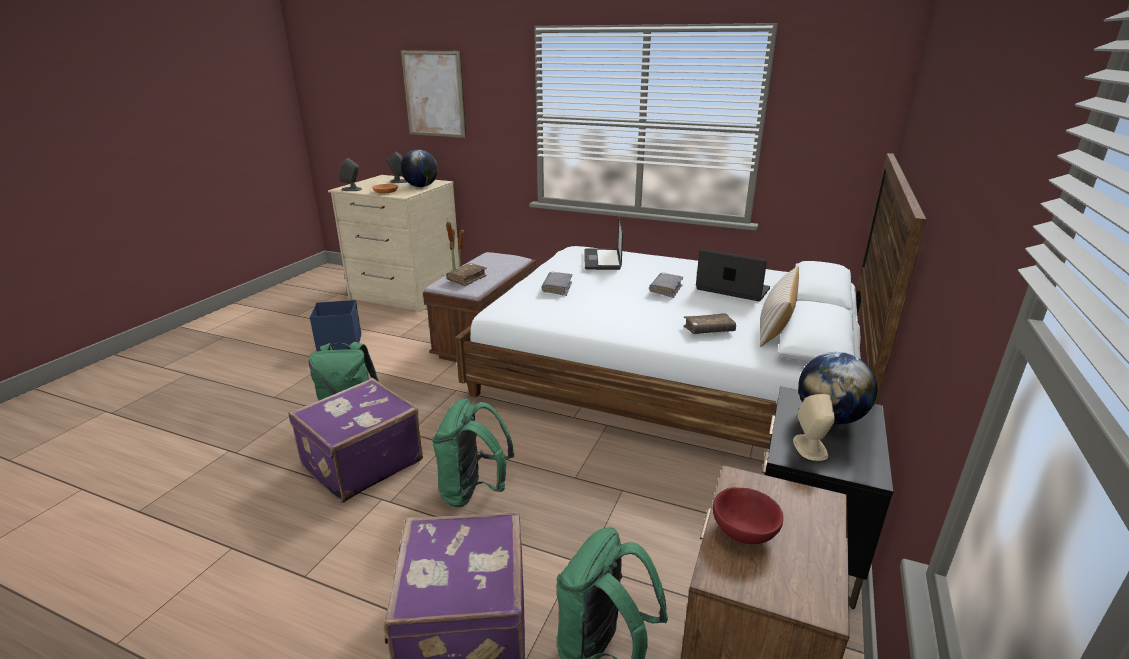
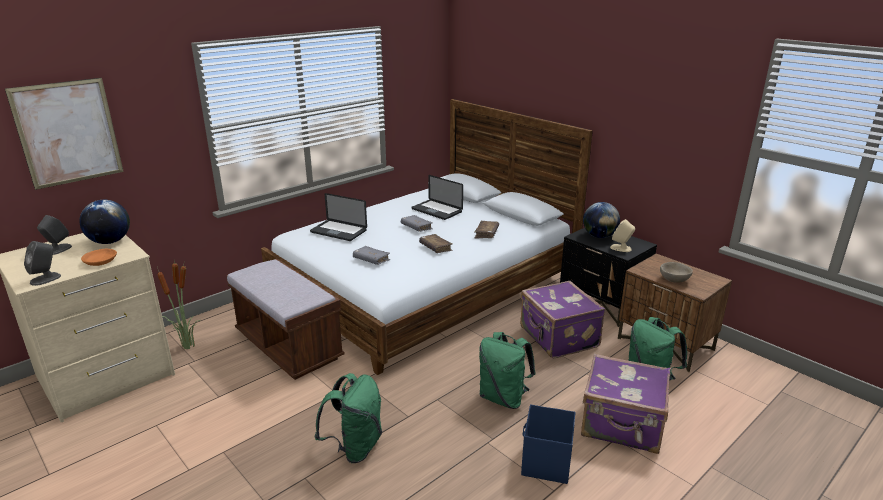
camera: 65 degrees left, 0 degrees up
purple suitcase [288,378,423,503] -> purple suitcase moved to [520,281,605,358]
blue storage box [310,300,361,351] -> blue storage box moved to [521,404,575,484]
brown book [446,263,487,286] -> brown book moved to [419,234,453,253]
laptop [696,249,770,301] -> laptop turned 105 degrees counterclockwise [412,175,463,220]
red bowl [713,487,783,544] -> beige bowl [660,262,693,283]
beige pillow [760,266,799,347] -> none

